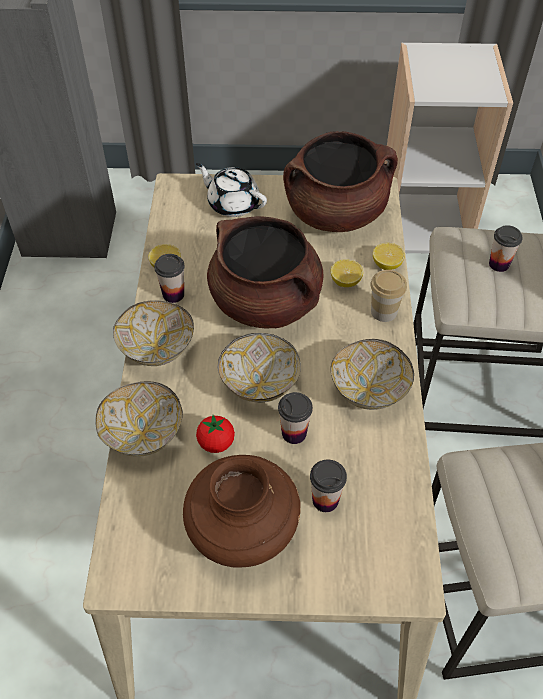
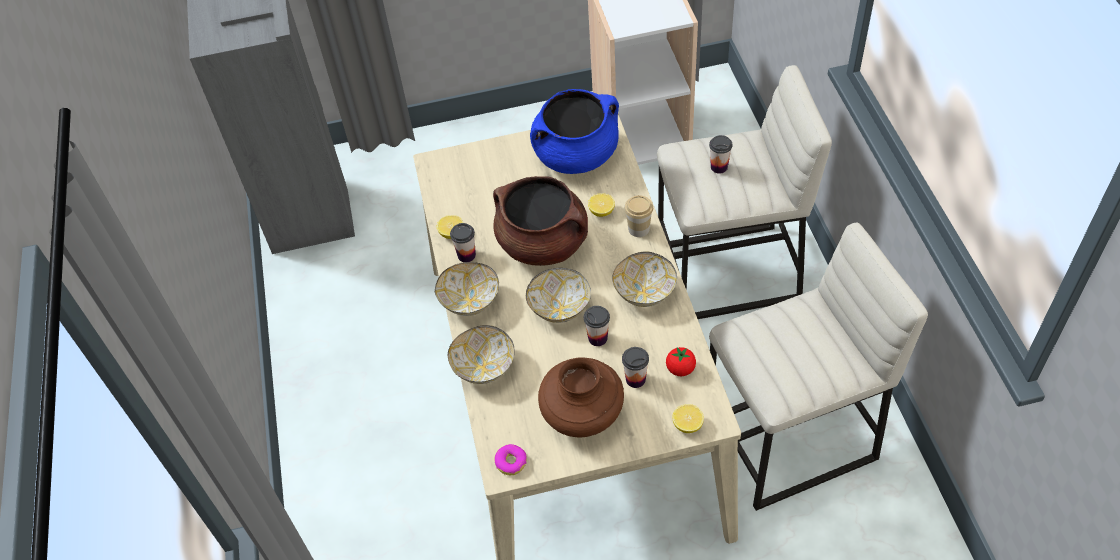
camera: 10 degrees left, 0 degrees up
white teapot [196,163,267,217] -> none
tomato [196,415,235,453] -> tomato moved to [666,347,696,377]
brown cooking pot [283,131,398,232] -> blue cooking pot [530,89,619,174]
lemon [373,243,405,270] -> lemon moved to [672,404,704,433]
none -> donut [495,444,527,475]

